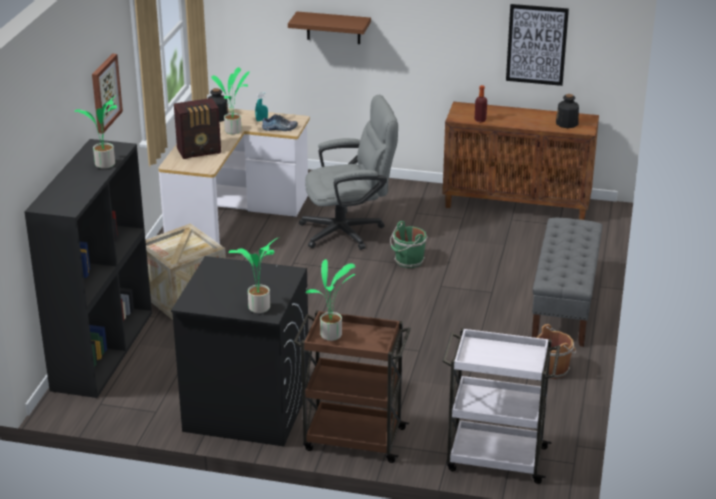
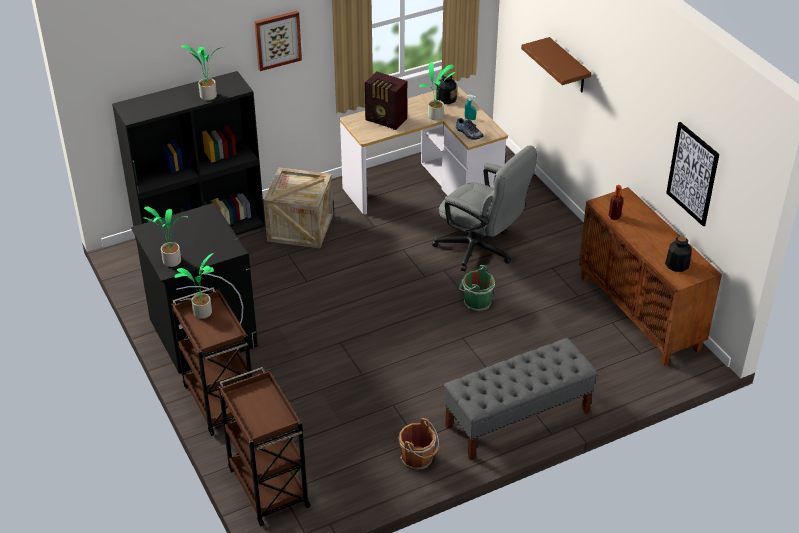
camera: 50 degrees right, 10 degrees up
white cart [442,328,560,484] -> brown cart [218,367,311,527]

